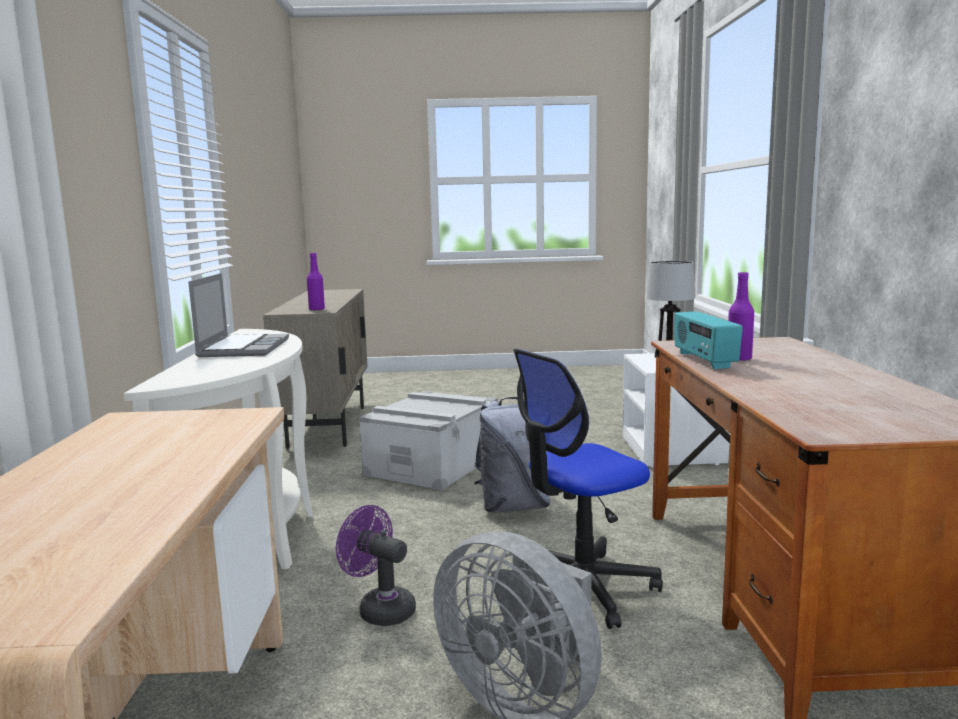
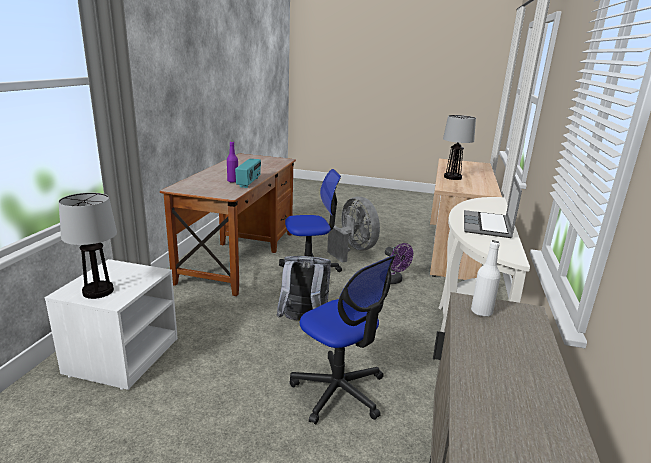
camera: 165 degrees left, 10 degrees up
purple bottle [307,253,325,310] -> white bottle [471,240,501,317]
grey storage box [359,391,498,491] -> office chair [290,255,396,425]
none -> table lamp [443,115,476,180]

